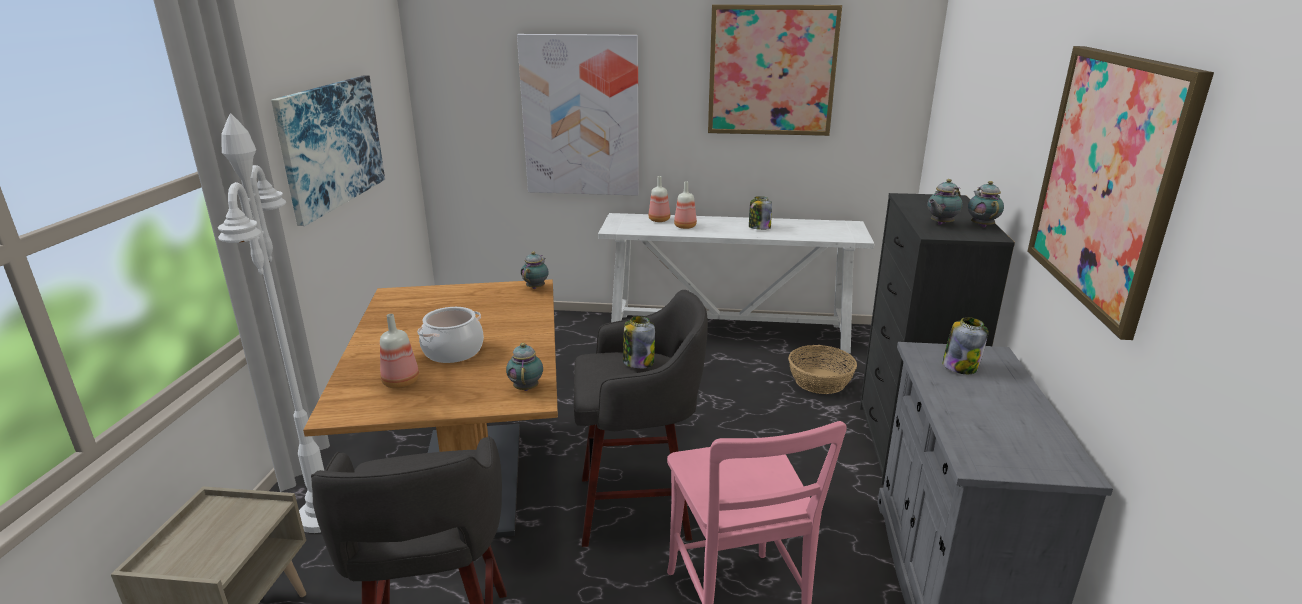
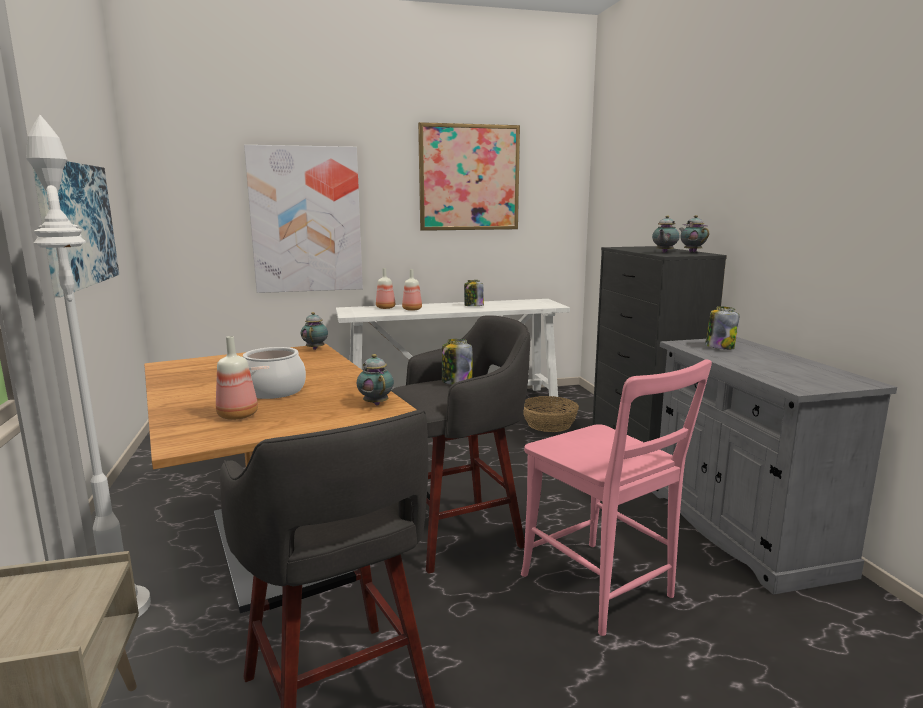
camera: 20 degrees left, 10 degrees down
picture [1027,46,1214,340] -> none

